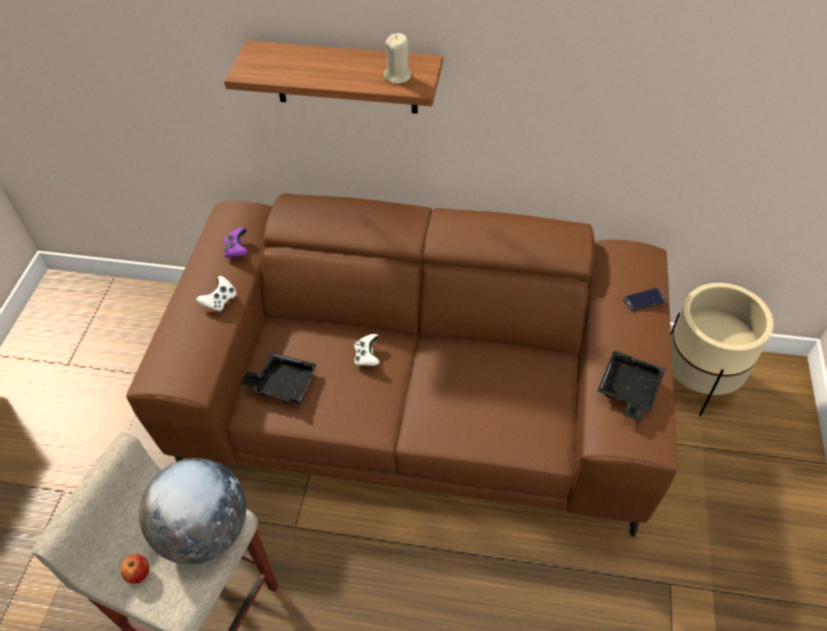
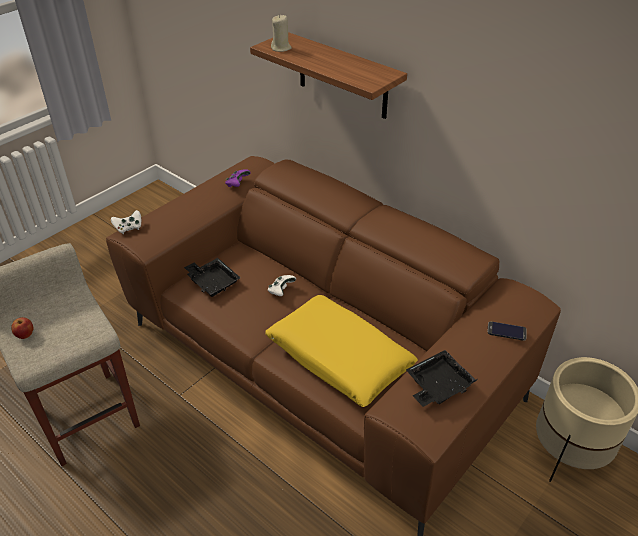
camera: 30 degrees right, 10 degrees down
globe [139,458,246,564] -> none
white game controller [196,276,237,312] -> white game controller moved to [111,210,141,234]
beige candle [384,33,411,84] -> beige candle moved to [271,15,292,52]
none -> yellow pillow [265,295,418,407]

